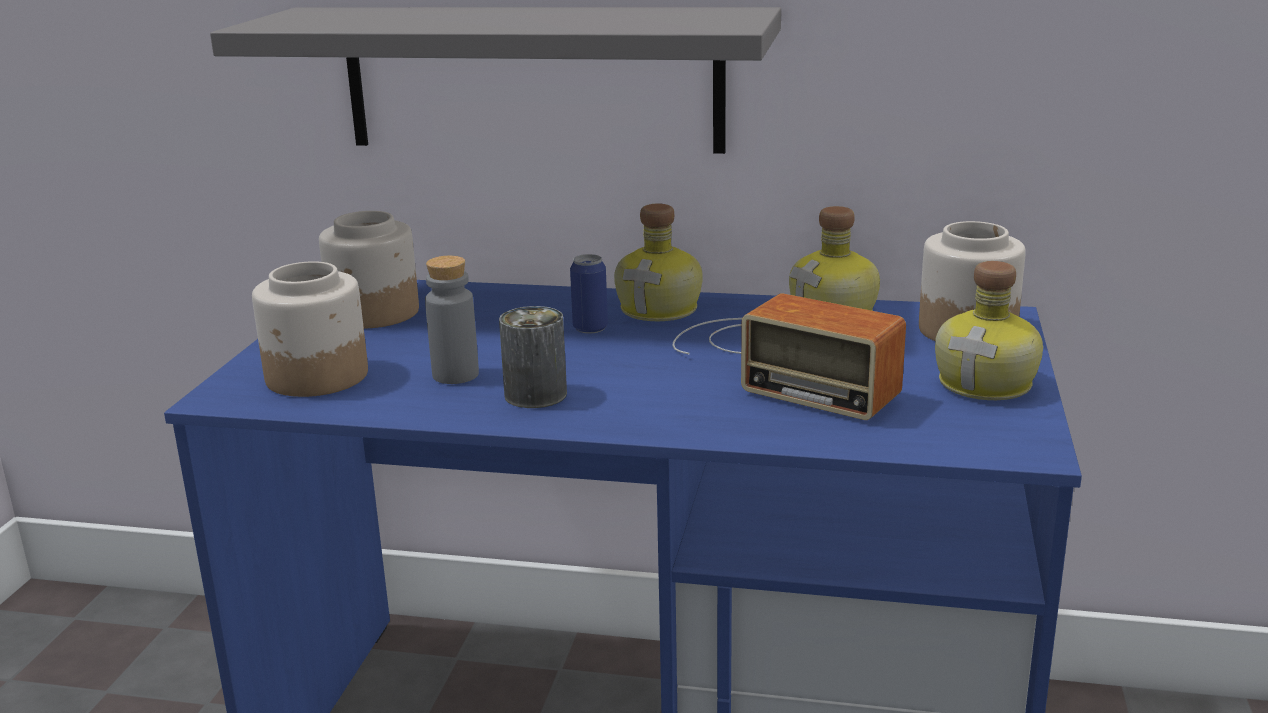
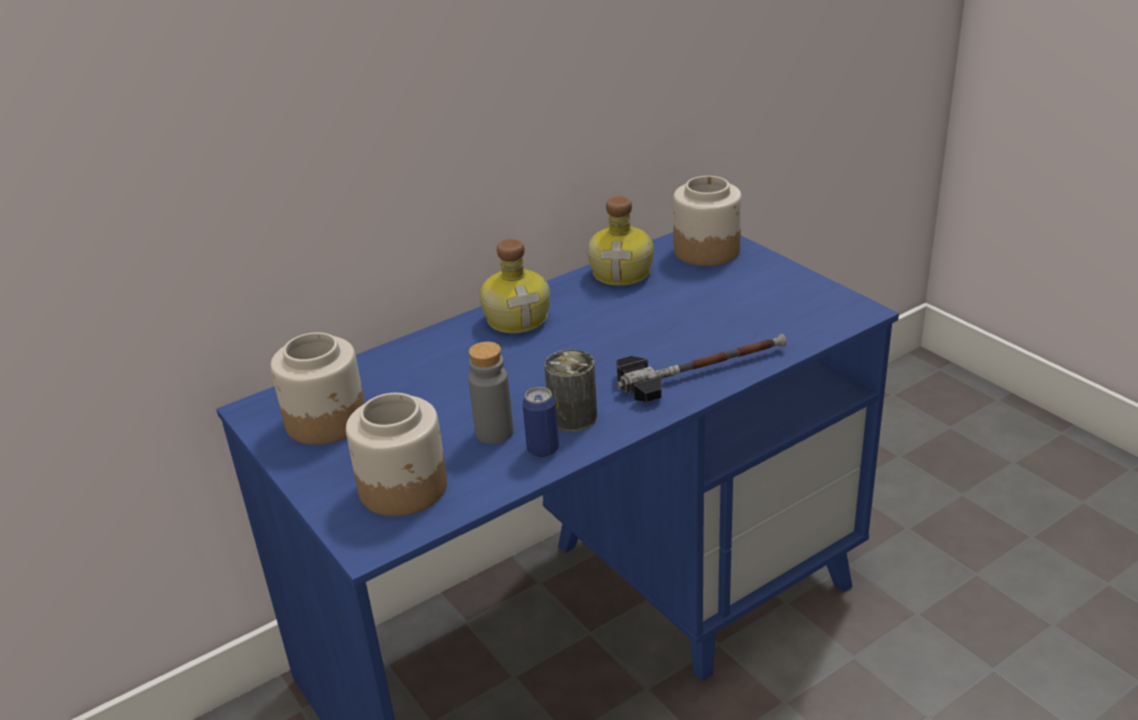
camera: 45 degrees left, 10 degrees up
grey shelf [210,7,781,154] -> none
can [570,254,608,334] -> can moved to [522,387,559,458]
radio [672,293,906,420] -> none
bottle [935,261,1043,400] -> none
none -> hammer [616,333,786,402]

